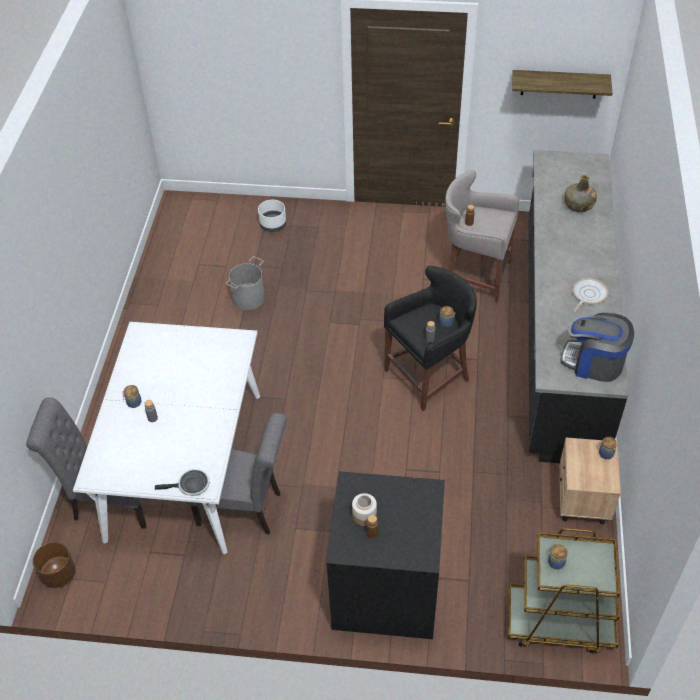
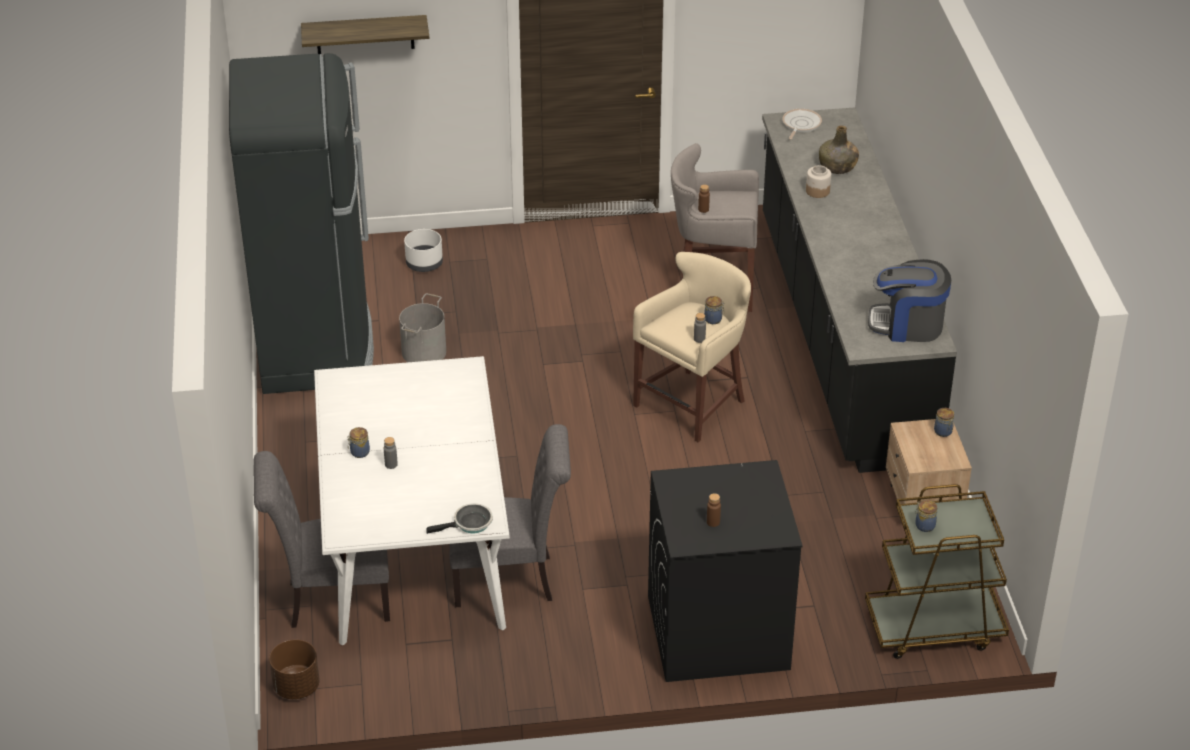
camera: 15 degrees left, 10 degrees down
jar [352,493,377,526] -> jar moved to [806,165,831,198]
black stool [384,266,477,411] -> beige stool [633,252,751,442]
shelf [512,70,613,99] -> shelf moved to [301,15,429,55]
frying pan [573,278,608,312] -> frying pan moved to [782,109,822,140]
none -> black fridge [229,53,374,394]

